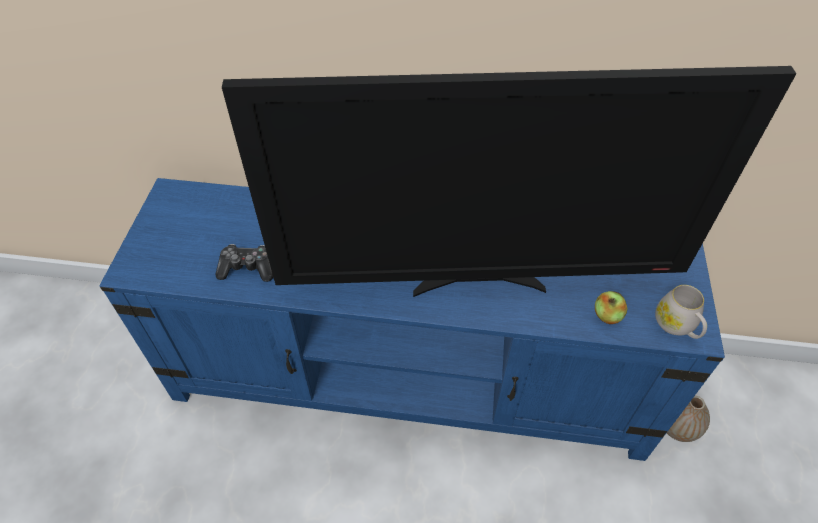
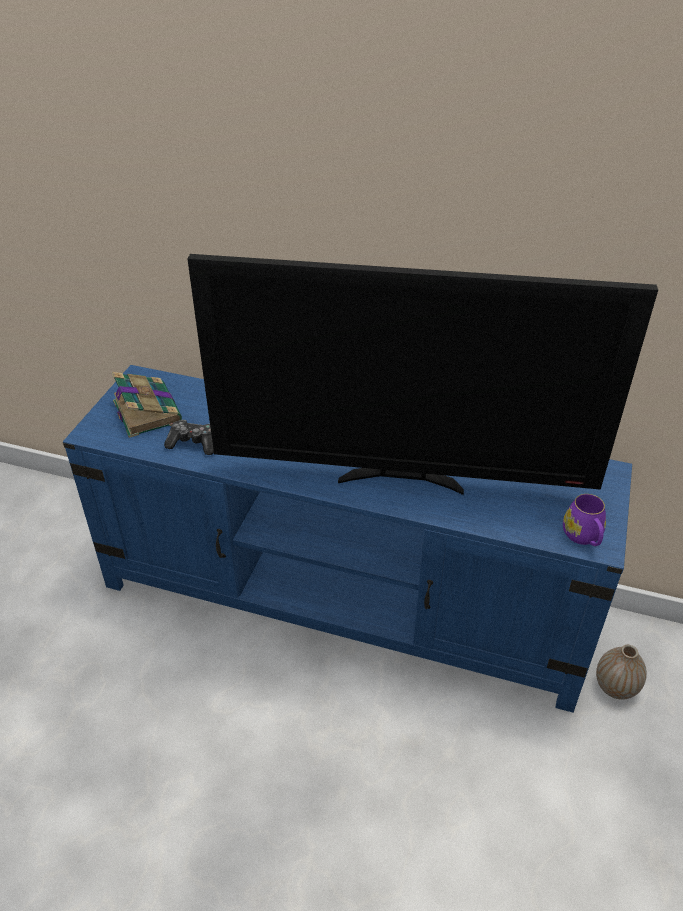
camera: 10 degrees right, 10 degrees down
apple [595,291,627,324] -> none
white mug [655,285,707,339] -> purple mug [563,494,606,546]
none -> book [112,372,182,438]

